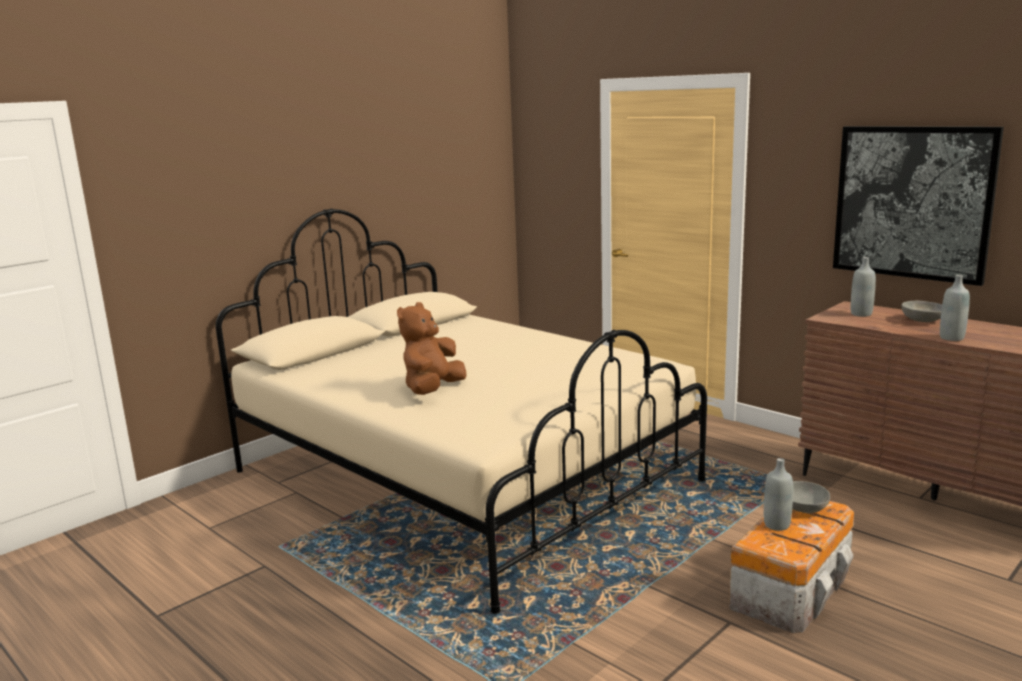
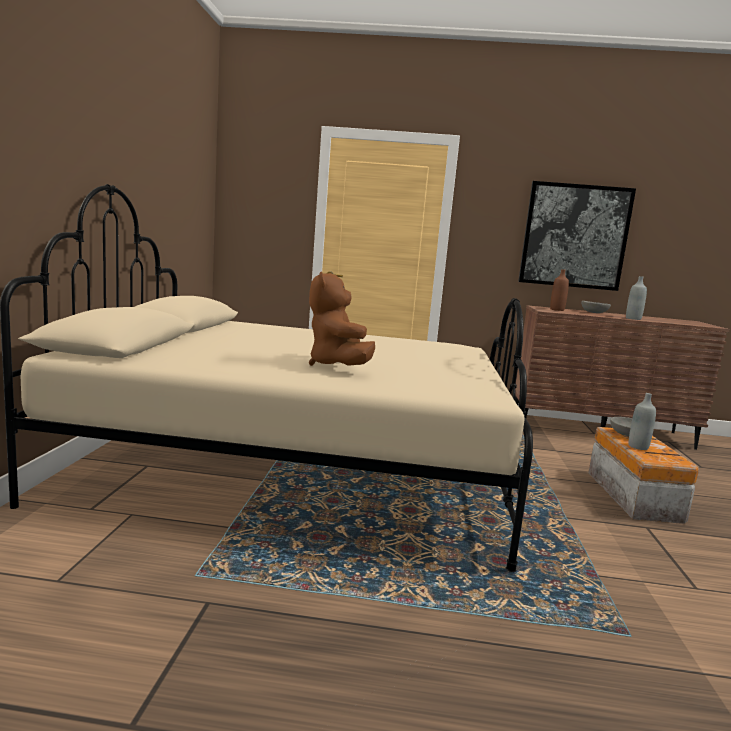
camera: 40 degrees left, 5 degrees down
grey bottle [851,257,876,317] -> brown bottle [550,269,569,311]

